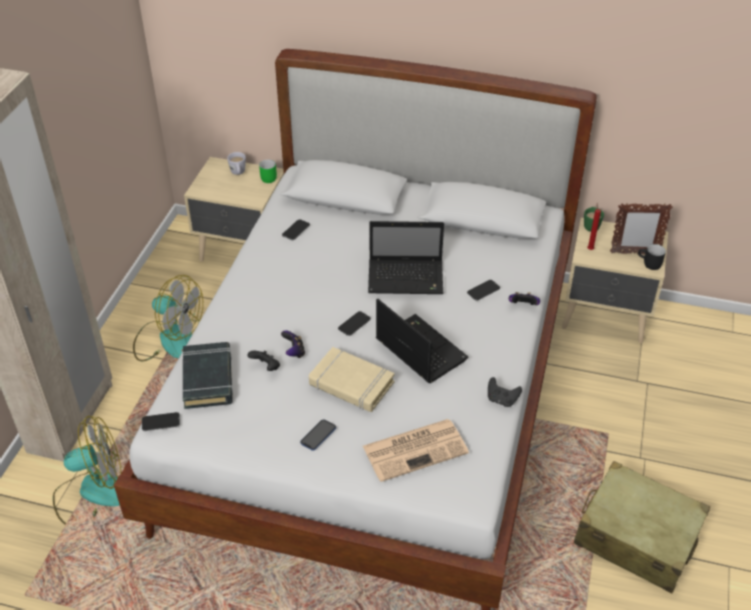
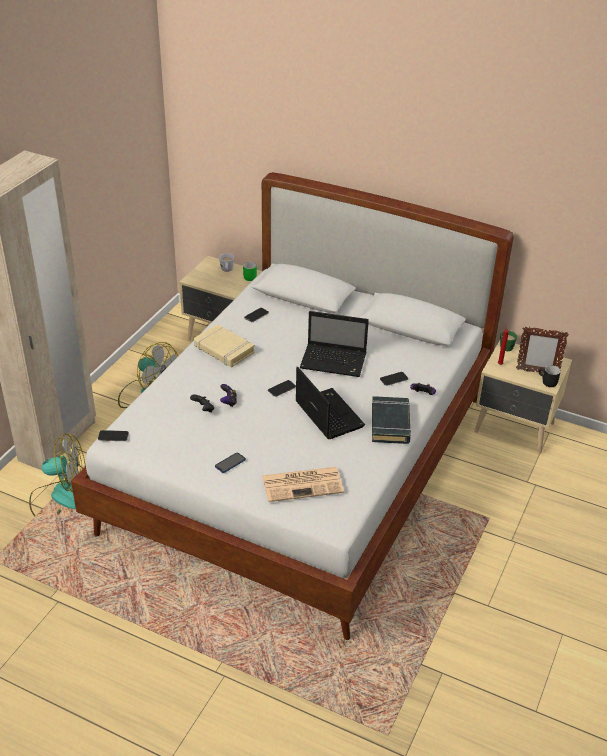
camera: 10 degrees right, 5 degrees down
black book [183,342,233,409] -> black book moved to [372,396,411,444]
beige book [309,347,395,412] -> beige book moved to [194,324,255,367]
black game controller [488,377,522,407] -> none
beige suitcase [574,461,710,593] -> none

